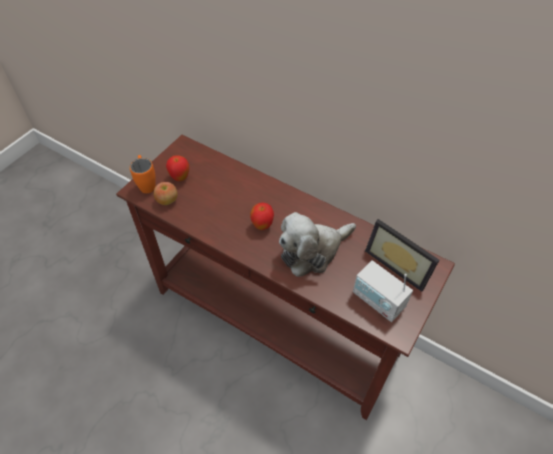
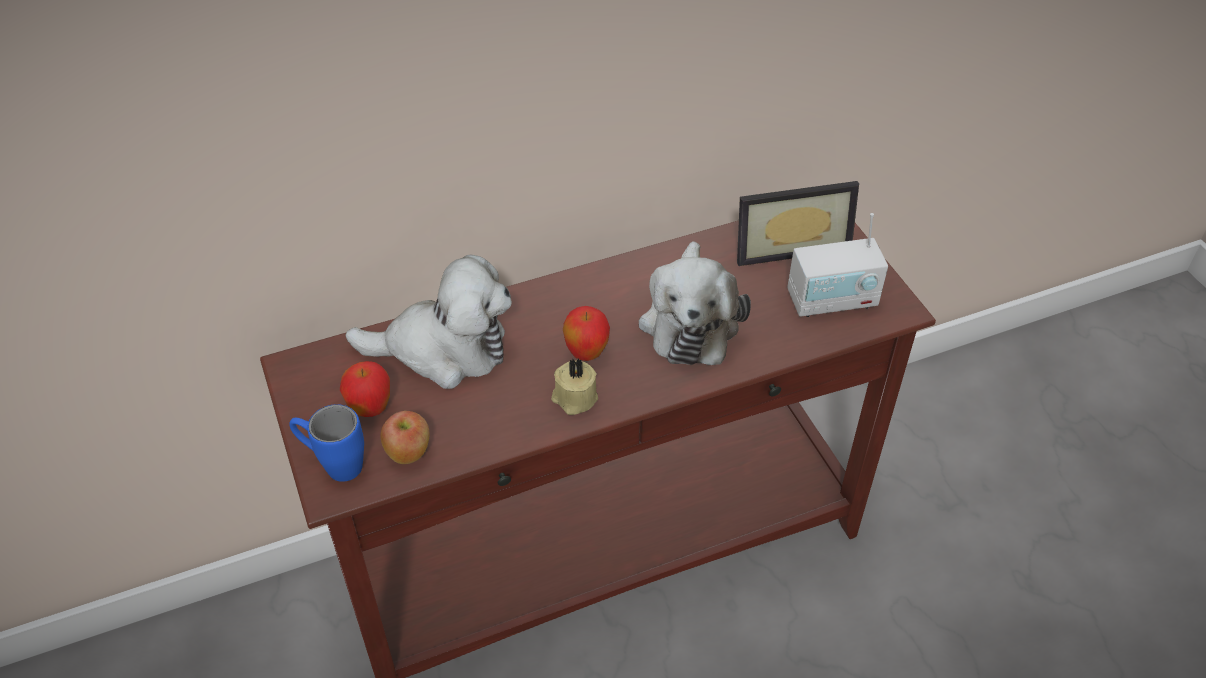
camera: 55 degrees left, 5 degrees down
orange mug [130,155,156,193] -> blue mug [289,404,364,482]
none -> plush toy [345,255,512,389]
none -> beige candle [551,358,598,415]

